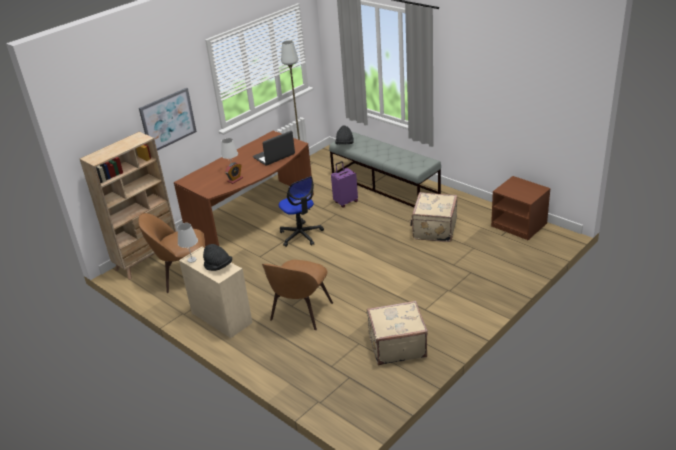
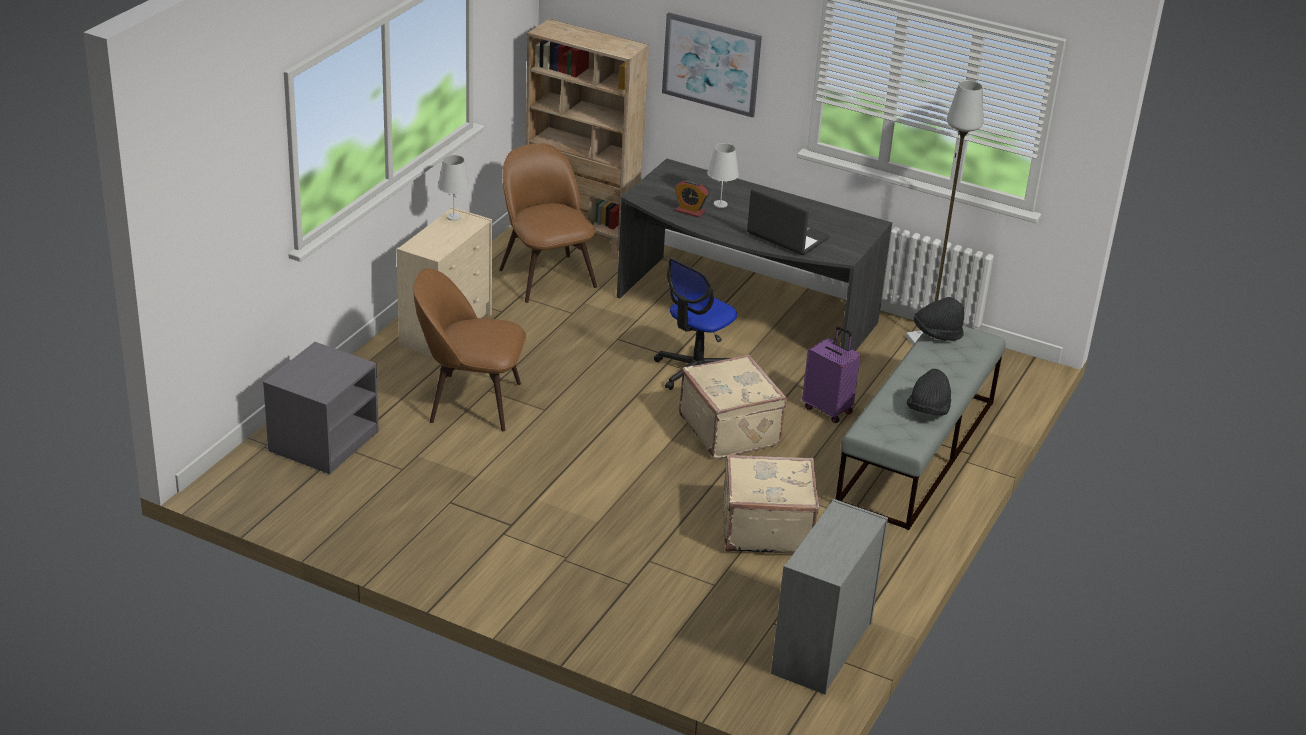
camera: 70 degrees right, 0 degrees up
brown desk [174,131,314,246] -> grey desk [617,158,892,351]
black hat [203,244,232,271] -> black hat moved to [907,369,951,416]
beige suitcase [367,301,428,365] -> beige suitcase moved to [679,355,787,459]
brown nightstand [491,176,551,240] -> grey dresser [771,499,888,695]
none -> grey nightstand [263,342,379,474]

